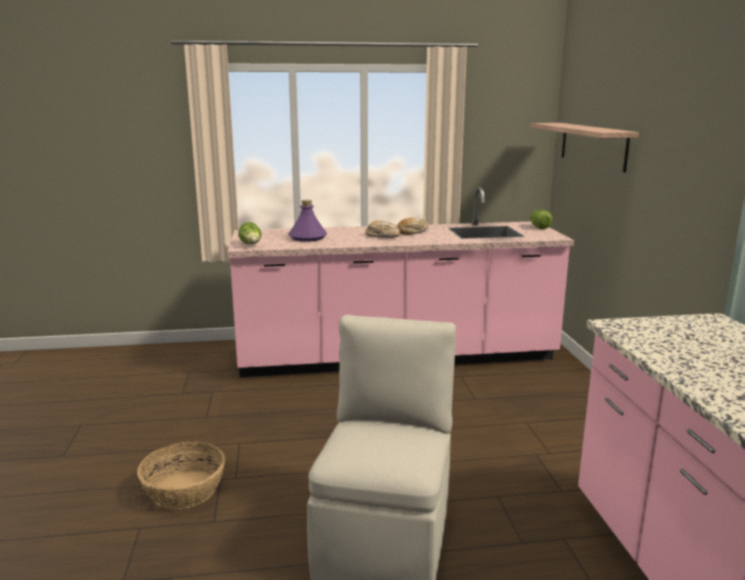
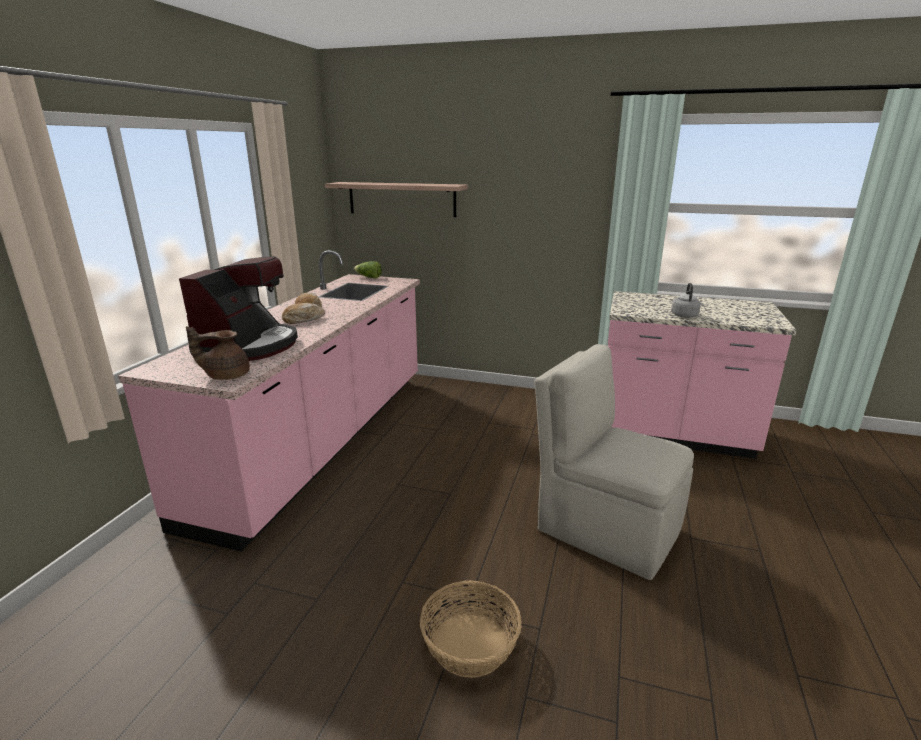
camera: 65 degrees left, 5 degrees up
lettuce [238,222,262,244] -> brown teapot [186,326,250,380]
purple bottle [288,200,327,242] -> coffee machine [179,256,298,361]
none -> grey kettle [671,283,701,318]

